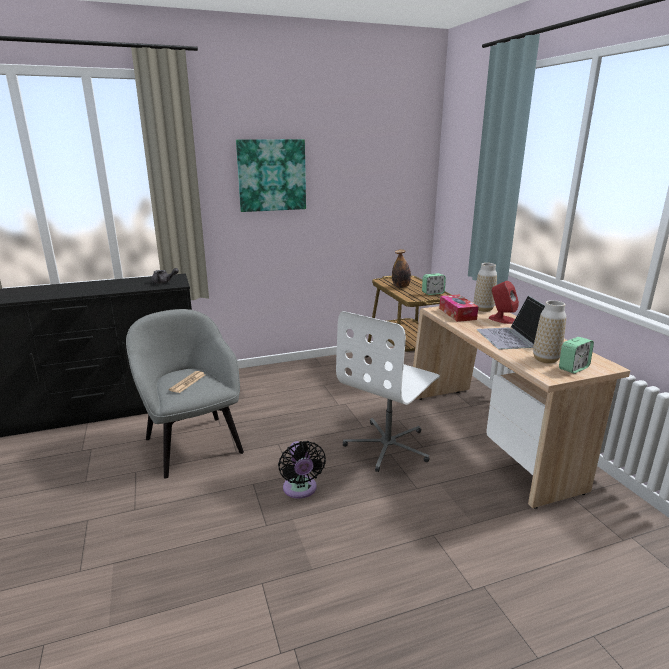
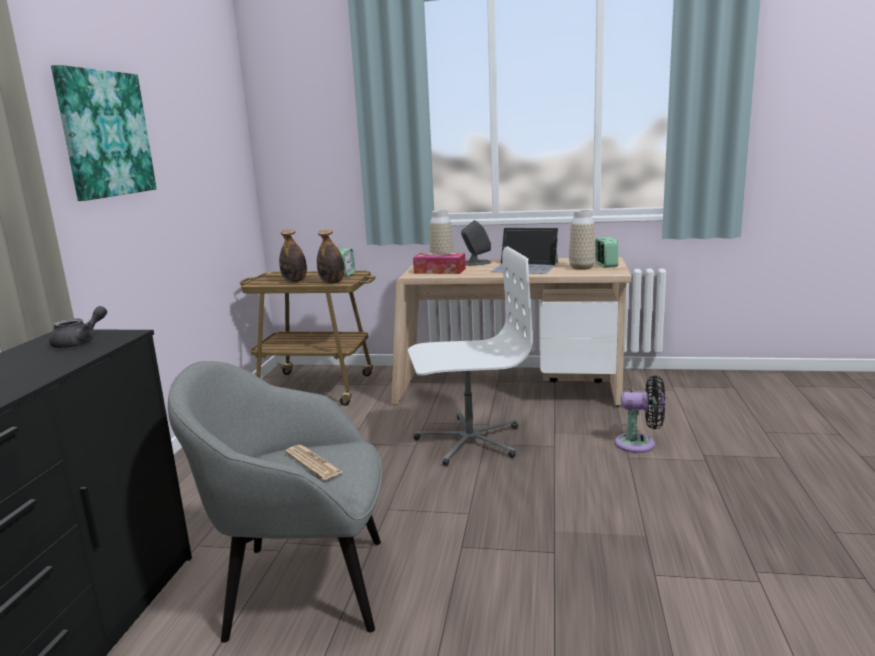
camera: 60 degrees left, 5 degrees down
black fan [278,441,326,499] -> black fan moved to [615,375,665,453]
white office chair [336,311,440,472] -> white office chair turned 75 degrees counterclockwise [408,246,533,466]
red speaker [489,281,519,324] -> grey speaker [461,220,491,266]
none -> bottle [317,230,345,284]

